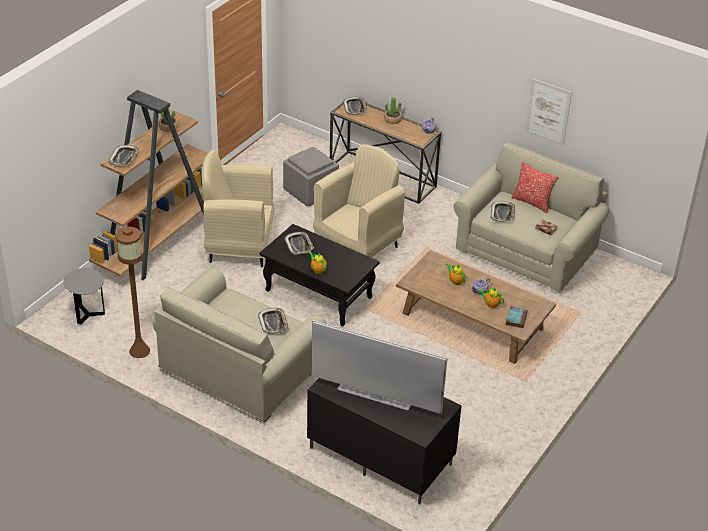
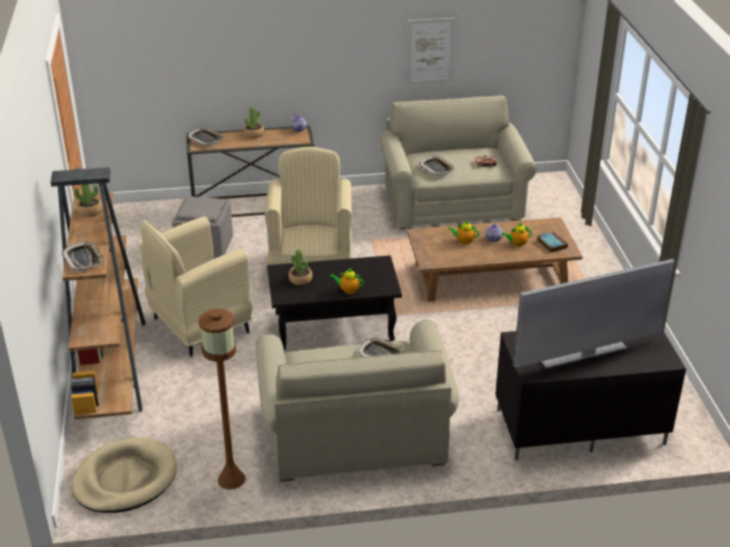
camera: 40 degrees left, 5 degrees down
grey side table [64,268,105,325] -> beige dog bed [71,437,177,513]
tray [284,232,314,255] -> potted plant [288,249,312,285]
pillow [511,162,558,213] -> none

